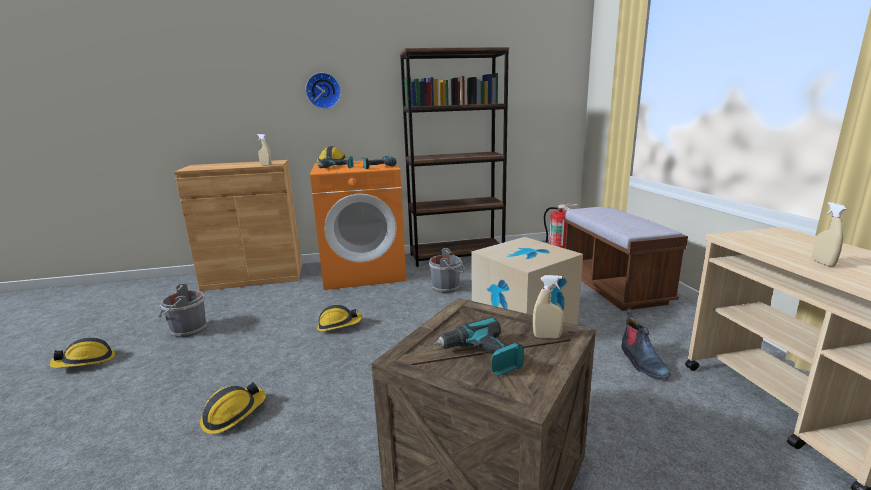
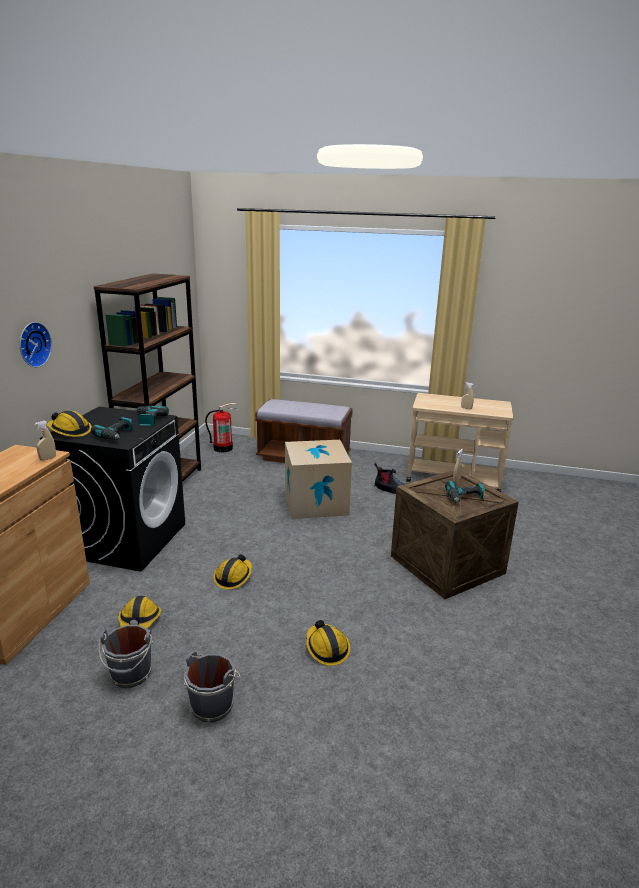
camera: 65 degrees left, 5 degrees up
hard hat [49,337,115,368] -> hard hat moved to [118,596,161,628]
orange washing machine [310,161,407,290] -> black washing machine [40,407,185,572]
grey bucket [429,248,465,293] -> grey bucket moved to [184,651,240,722]

